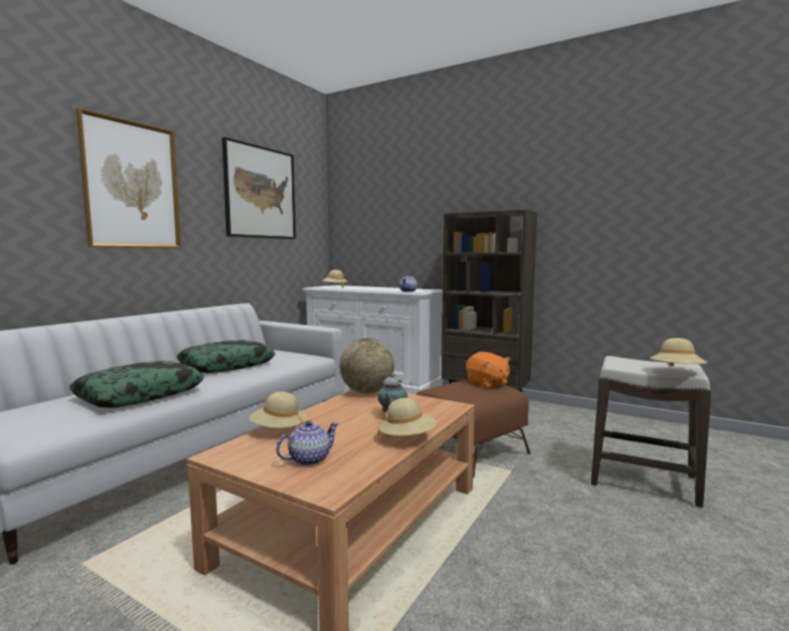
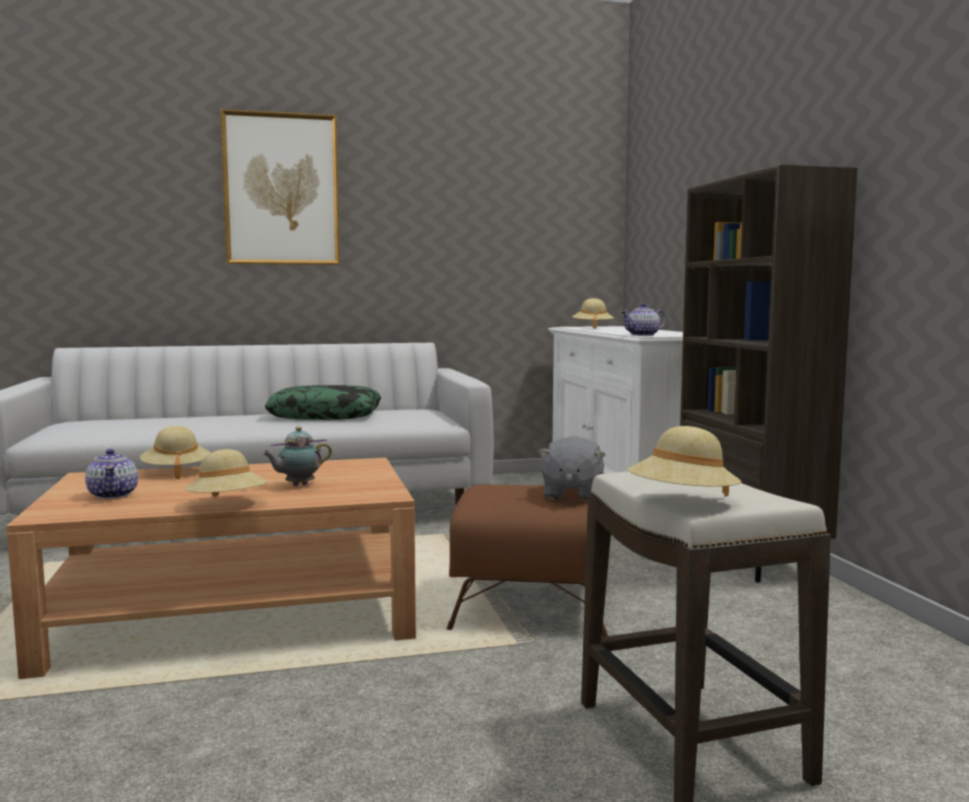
camera: 45 degrees right, 0 degrees up
pillow [69,361,204,408] -> none
picture [222,137,296,239] -> none
teapot [276,420,339,466] -> teapot turned 60 degrees clockwise [85,449,138,499]
globe [339,338,394,394] -> none
orange plush toy [466,352,510,389] -> grey plush toy [537,436,606,502]

